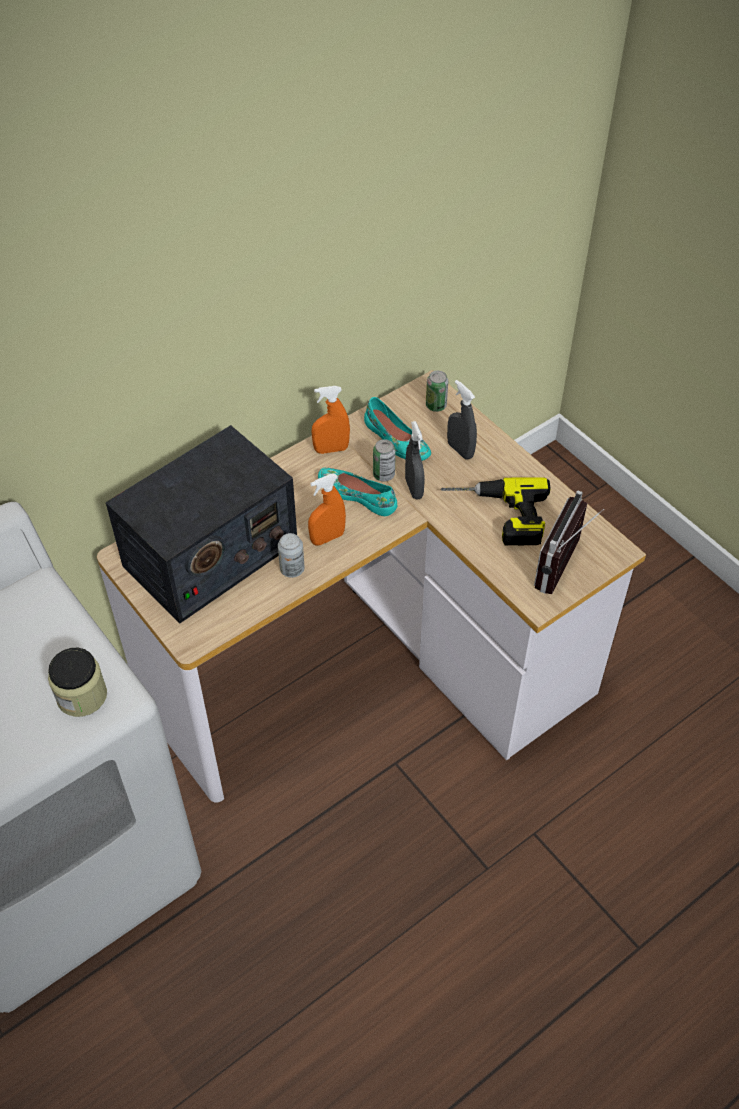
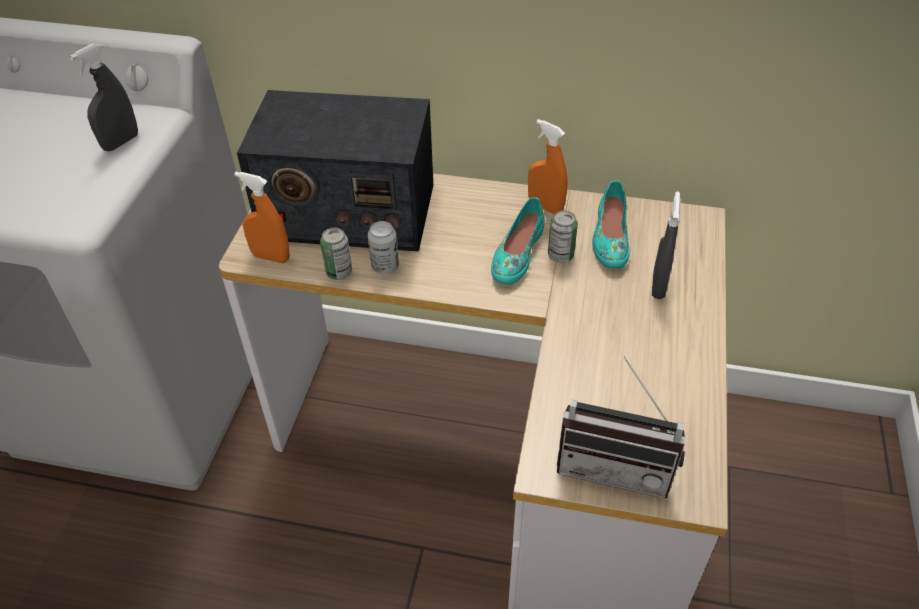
camera: 50 degrees right, 5 degrees down
jar [48,648,107,717] -> none
orange spray bottle [308,474,346,545] -> orange spray bottle moved to [234,172,290,263]
turquoise shoe [318,468,397,516] -> turquoise shoe turned 150 degrees counterclockwise [491,197,545,285]
grey spray bottle [405,421,425,500] -> grey spray bottle moved to [70,44,138,151]
can [426,371,448,412] -> can moved to [320,228,352,280]
power drill [441,477,551,545] -> none
radio [534,490,604,594] -> radio turned 150 degrees counterclockwise [557,357,686,499]

